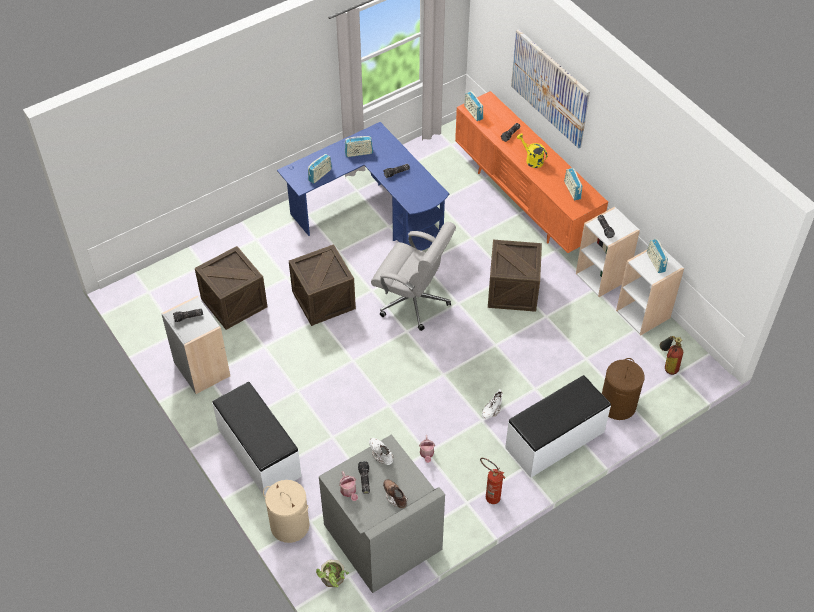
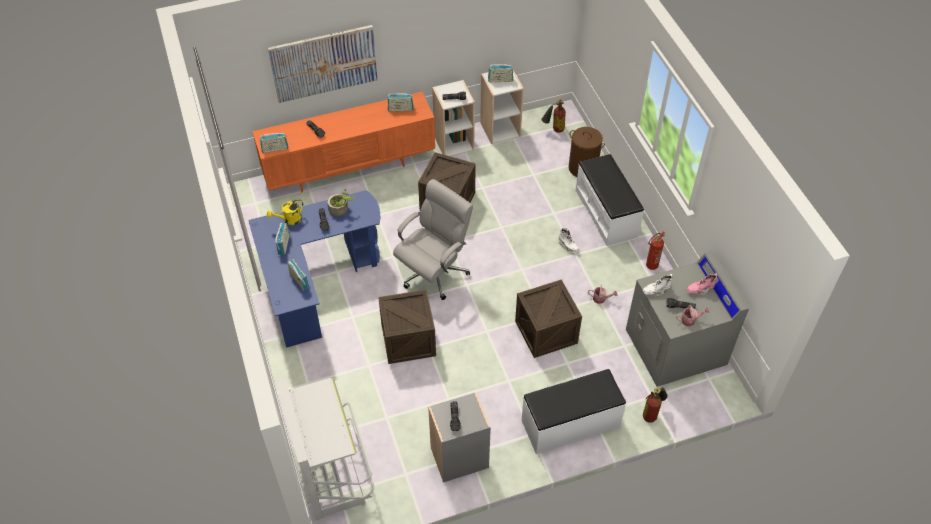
camera: 75 degrees left, 0 degrees up
crate [195,246,268,330] -> crate moved to [515,279,582,358]
beige laundry basket [263,480,310,543] -> fire extinguisher [643,387,667,423]
potted plant [316,560,349,587] -> potted plant moved to [327,189,355,217]
brown boot [383,479,408,508] -> pink boot [687,273,717,295]
yellow watering can [516,133,547,168] -> yellow watering can moved to [267,199,303,225]
none -> white shoe rack [277,378,375,521]

